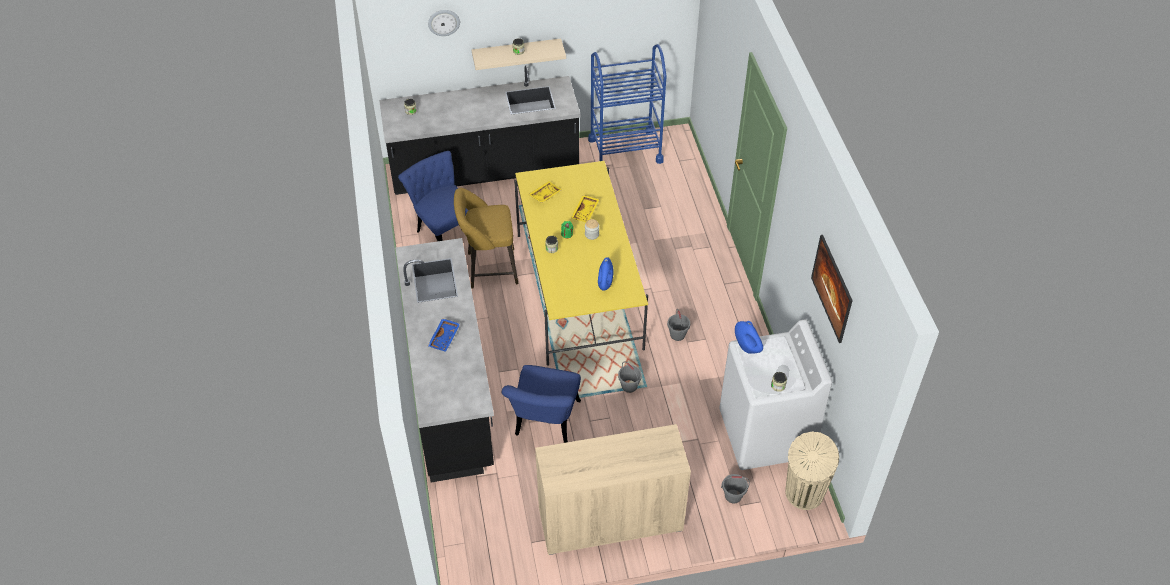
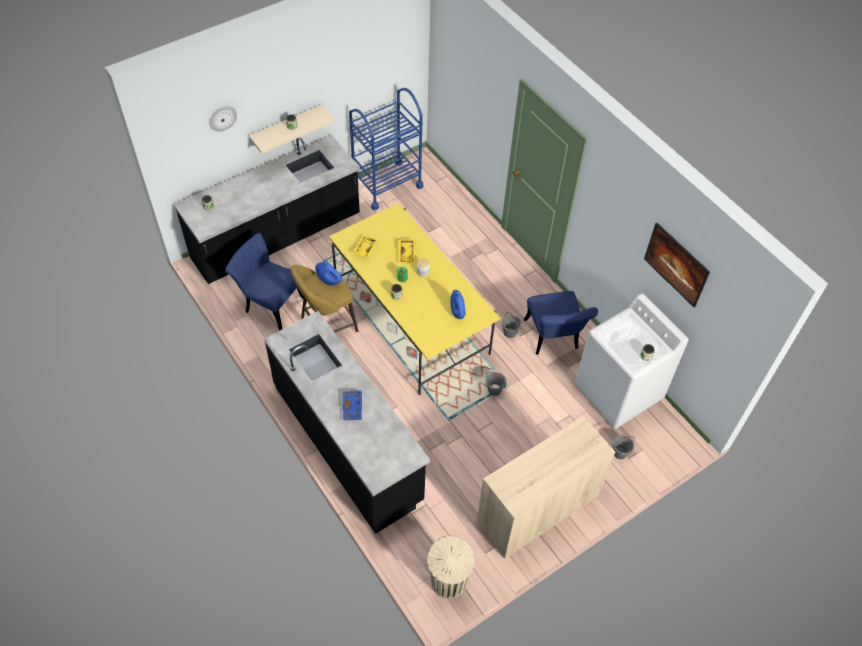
camera: 25 degrees left, 5 degrees up
blue chair [502,365,581,443] -> blue chair moved to [524,291,598,355]
blue vase [735,321,763,354] -> blue vase moved to [315,261,342,286]
beige trash can [785,432,839,510] -> beige trash can moved to [427,535,475,599]

